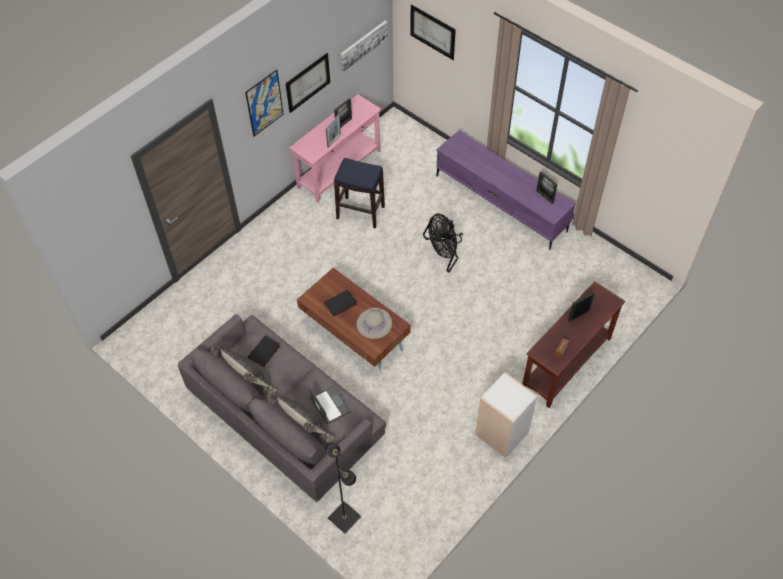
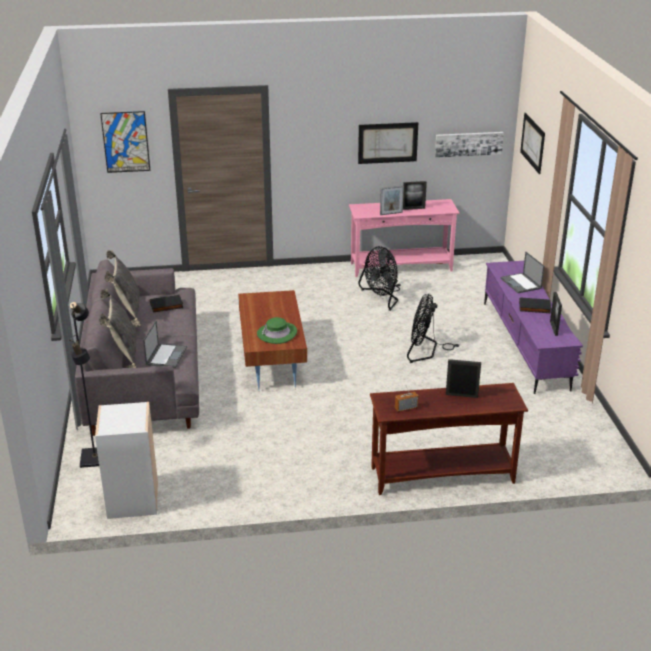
camera: 40 degrees right, 25 degrees down
picture [245,70,284,136] -> picture moved to [100,111,150,173]
black book [324,290,357,317] -> black book moved to [519,298,551,313]
stool [334,158,385,229] -> black fan [359,246,400,311]
beige hat [357,308,392,339] -> green hat [257,317,297,344]
bookcase [475,372,537,458] -> bookcase moved to [95,402,158,519]
none -> laptop [500,252,544,293]

